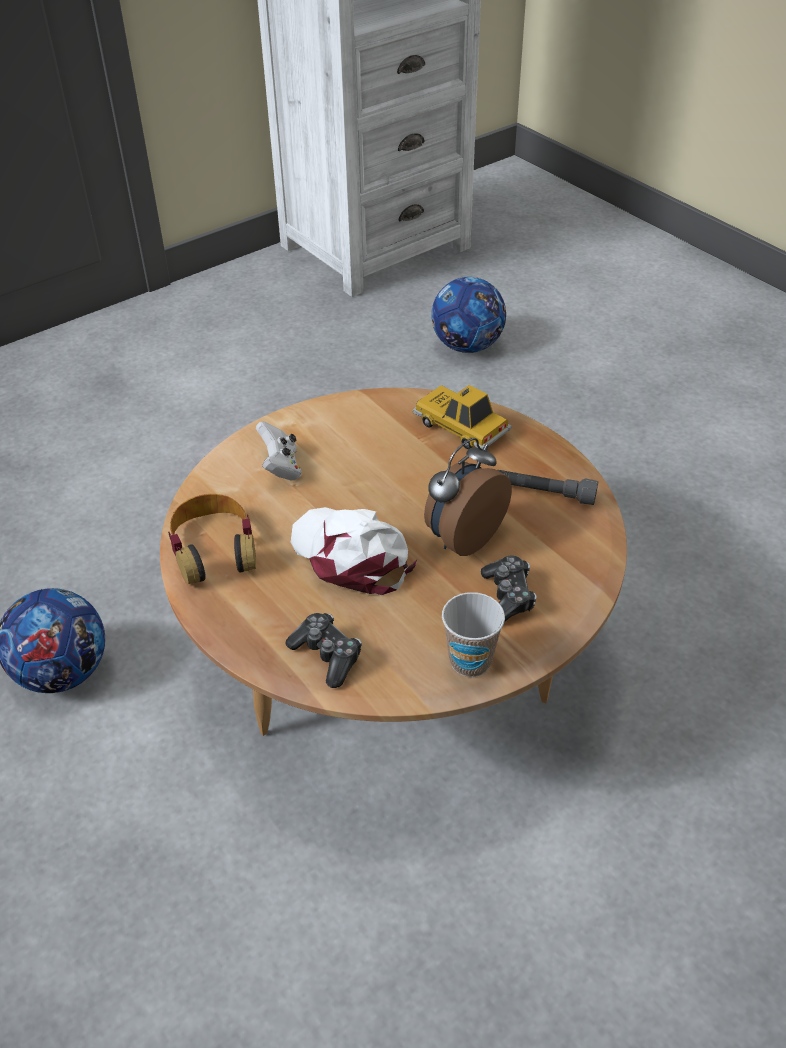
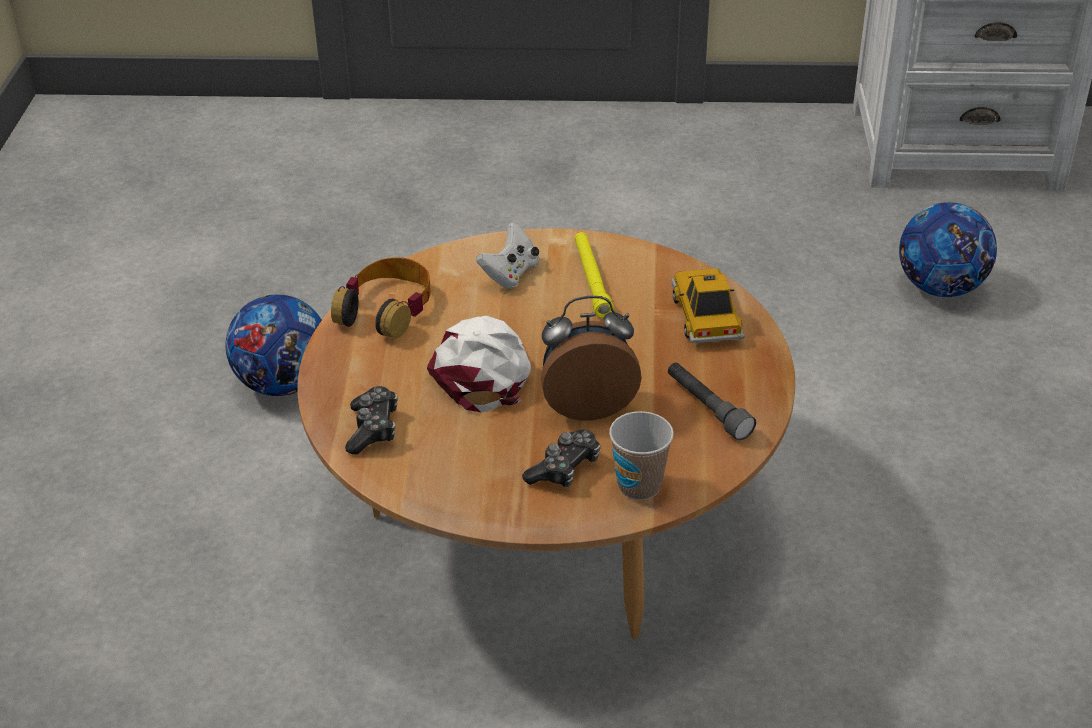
camera: 40 degrees right, 5 degrees down
cup [442,592,505,677] -> cup moved to [609,411,674,500]
none -> yellow flashlight [574,232,614,318]

